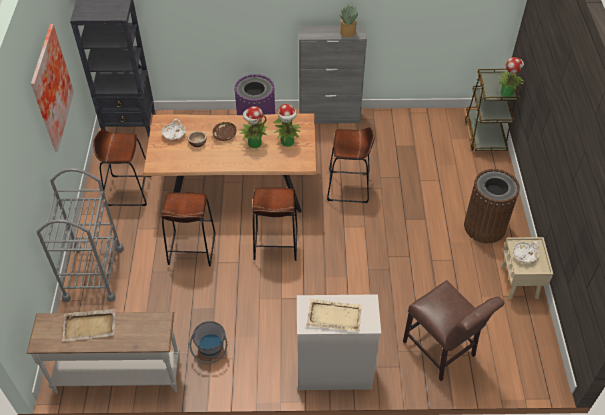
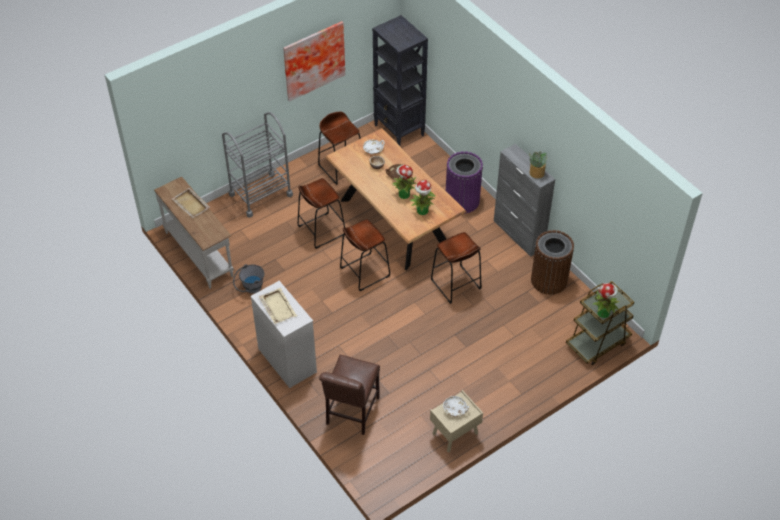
camera: 55 degrees right, 0 degrees up
brown trash can [464,169,520,244] -> brown trash can moved to [531,230,574,295]

